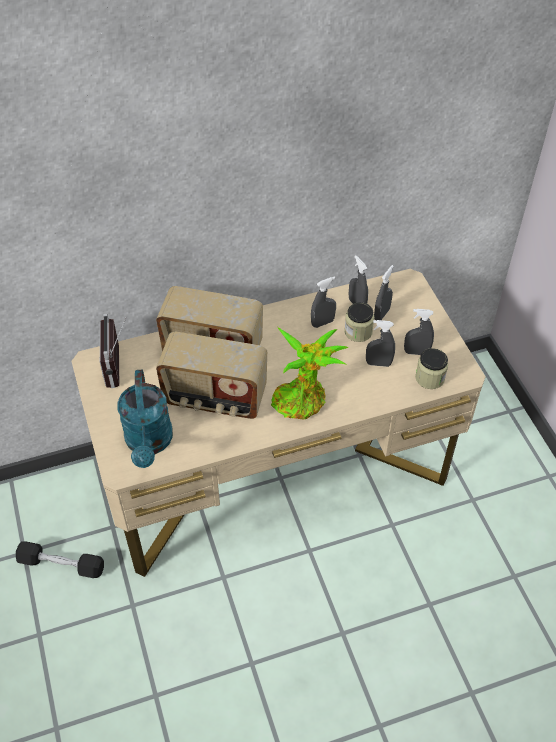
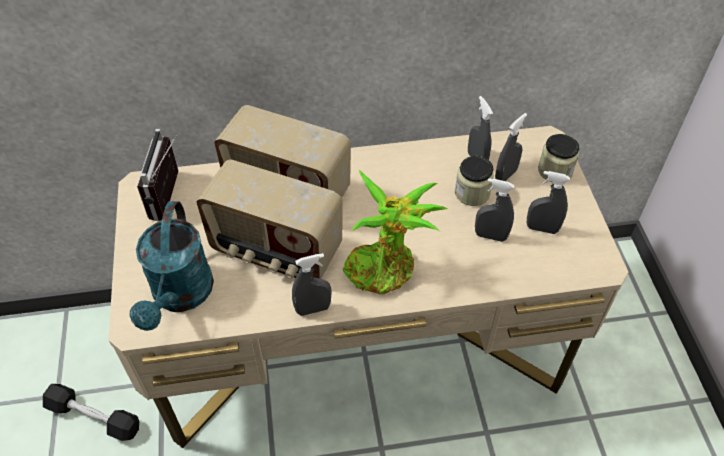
camera: 10 degrees right, 0 degrees up
grey spray bottle [311,277,336,328] -> grey spray bottle moved to [292,253,331,316]
jar [415,348,448,389] -> jar moved to [538,134,579,182]

